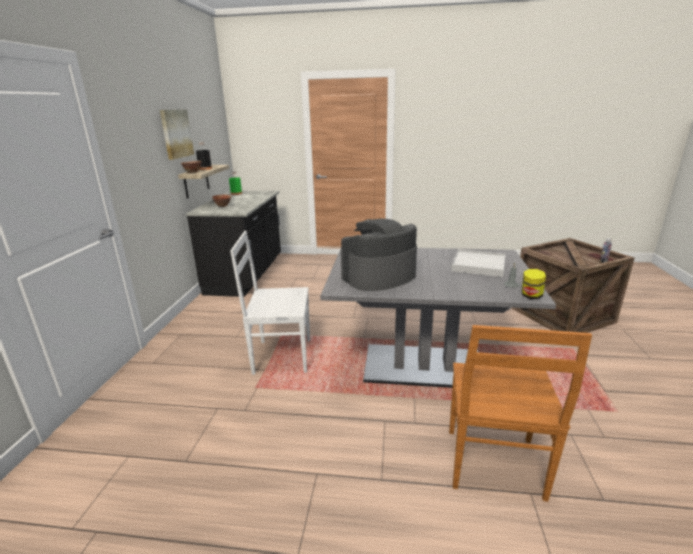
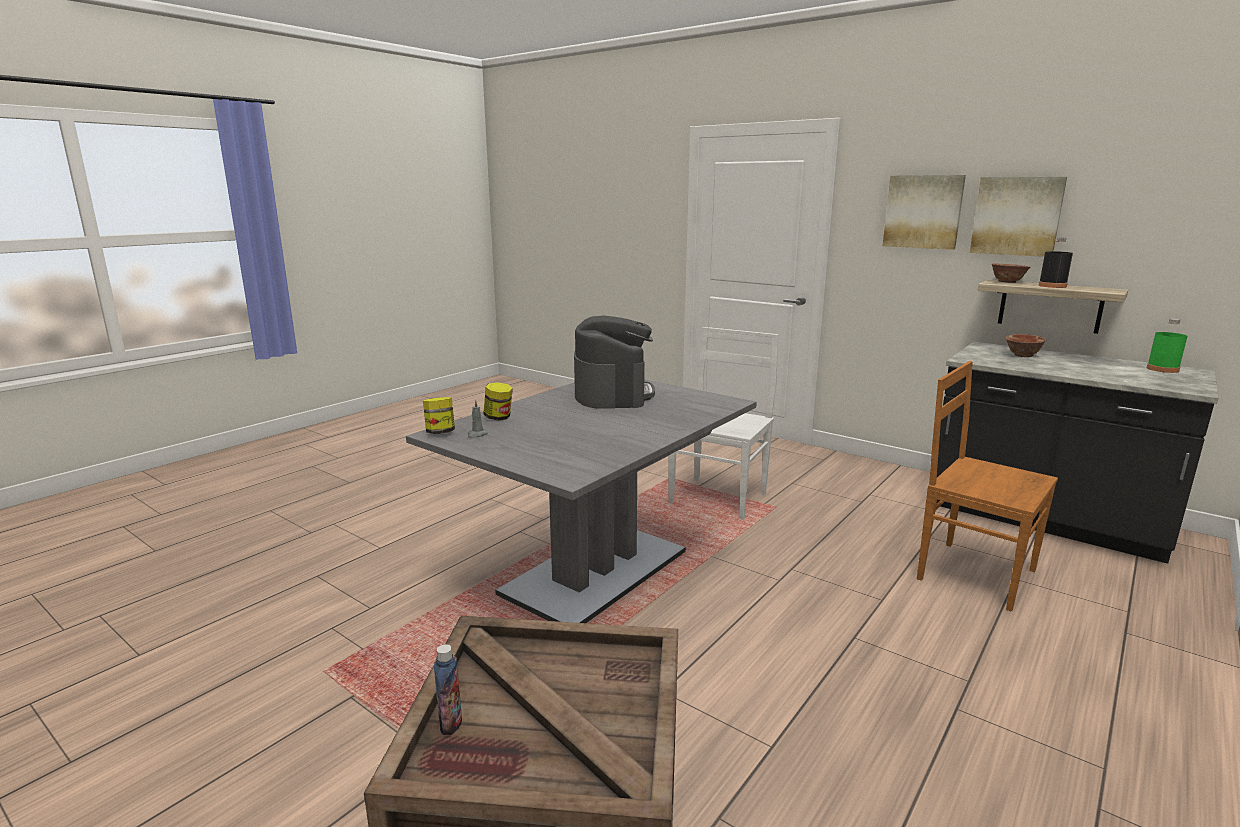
camera: 120 degrees right, 5 degrees down
brown chair [449,325,592,502] -> brown chair moved to [917,361,1058,611]
white tray [451,249,505,277] -> none
none -> jar [483,382,513,421]
none -> picture [883,175,966,250]

